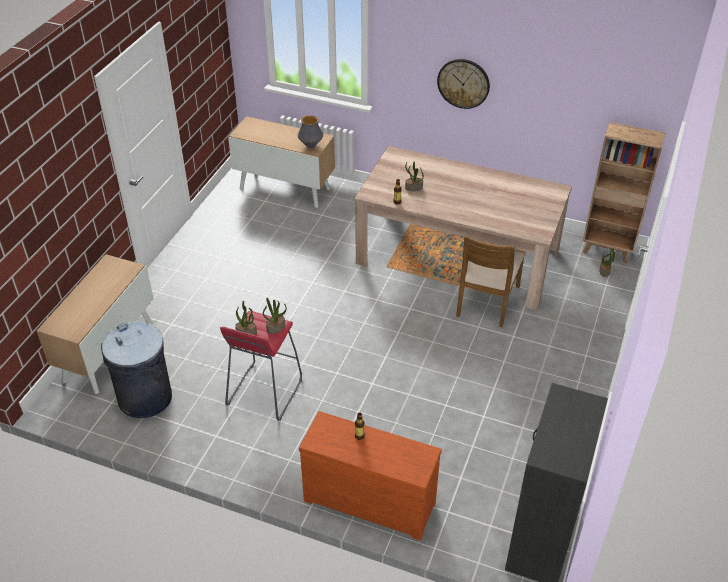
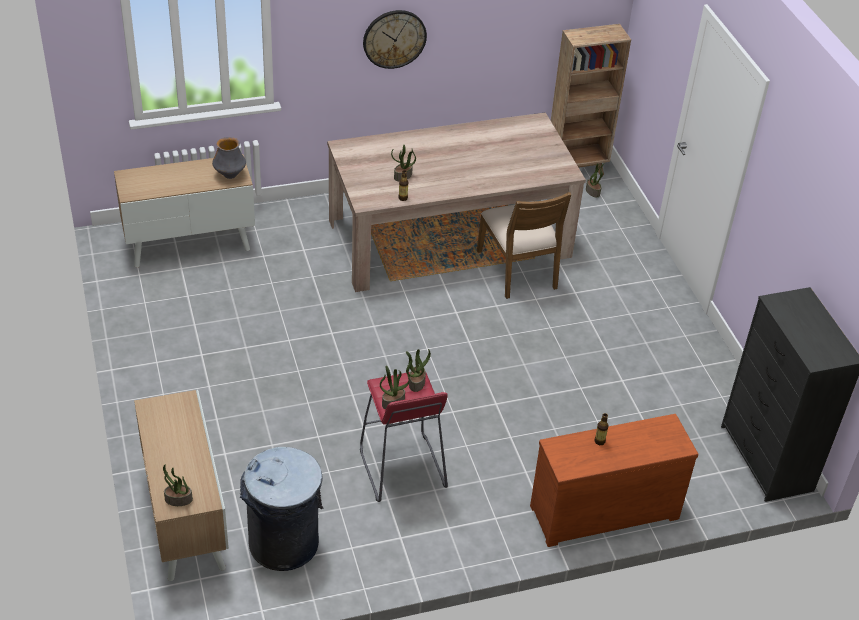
camera: 40 degrees left, 0 degrees up
none -> potted plant [163,465,193,506]

